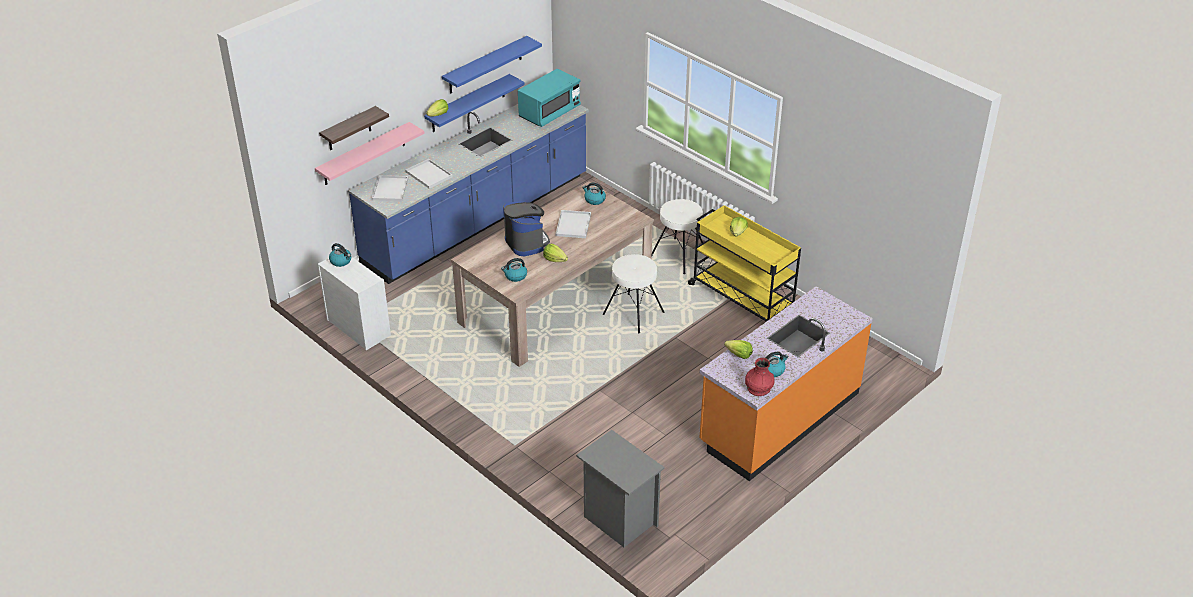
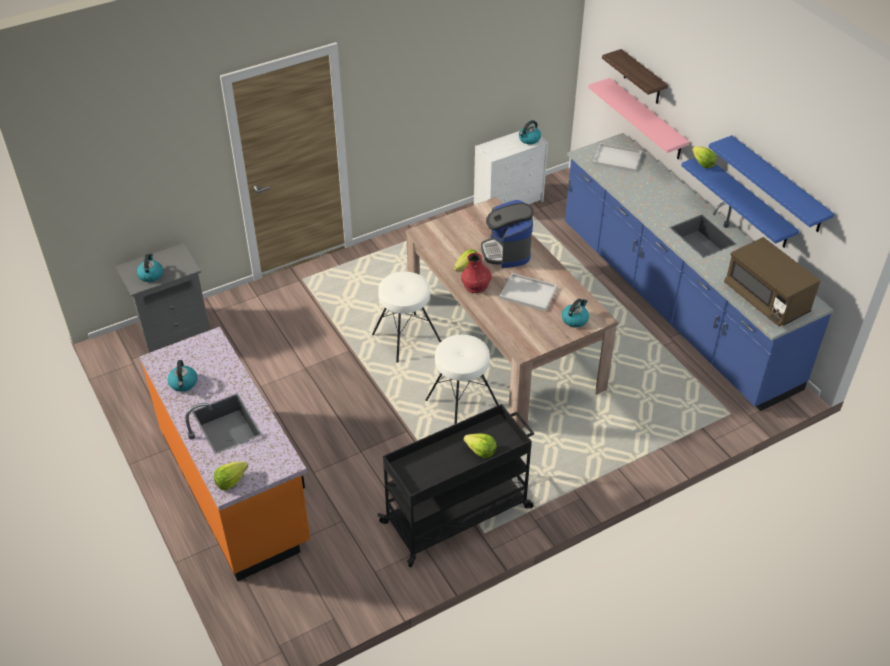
camera: 105 degrees right, 5 degrees up
white tray [405,159,453,189] -> none
kettle [501,258,527,282] -> kettle moved to [137,254,163,282]
coffee machine [503,202,550,256] -> coffee machine turned 90 degrees clockwise [481,200,534,268]
turquoise microwave [518,69,581,127] -> brown microwave [724,237,820,327]
white stool [652,199,703,274] -> white stool moved to [372,272,441,363]
yellow cart [688,205,801,322] -> black cart [377,404,534,567]
lettuce [724,340,753,359] -> lettuce moved to [214,461,248,490]
red vase [745,358,774,396] -> red vase moved to [461,253,492,293]

